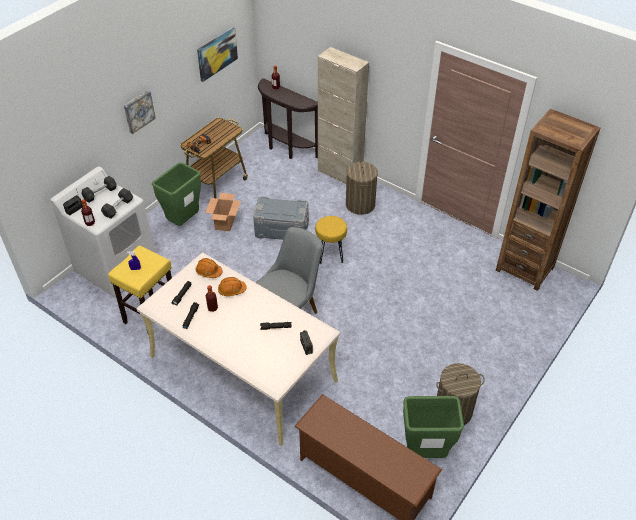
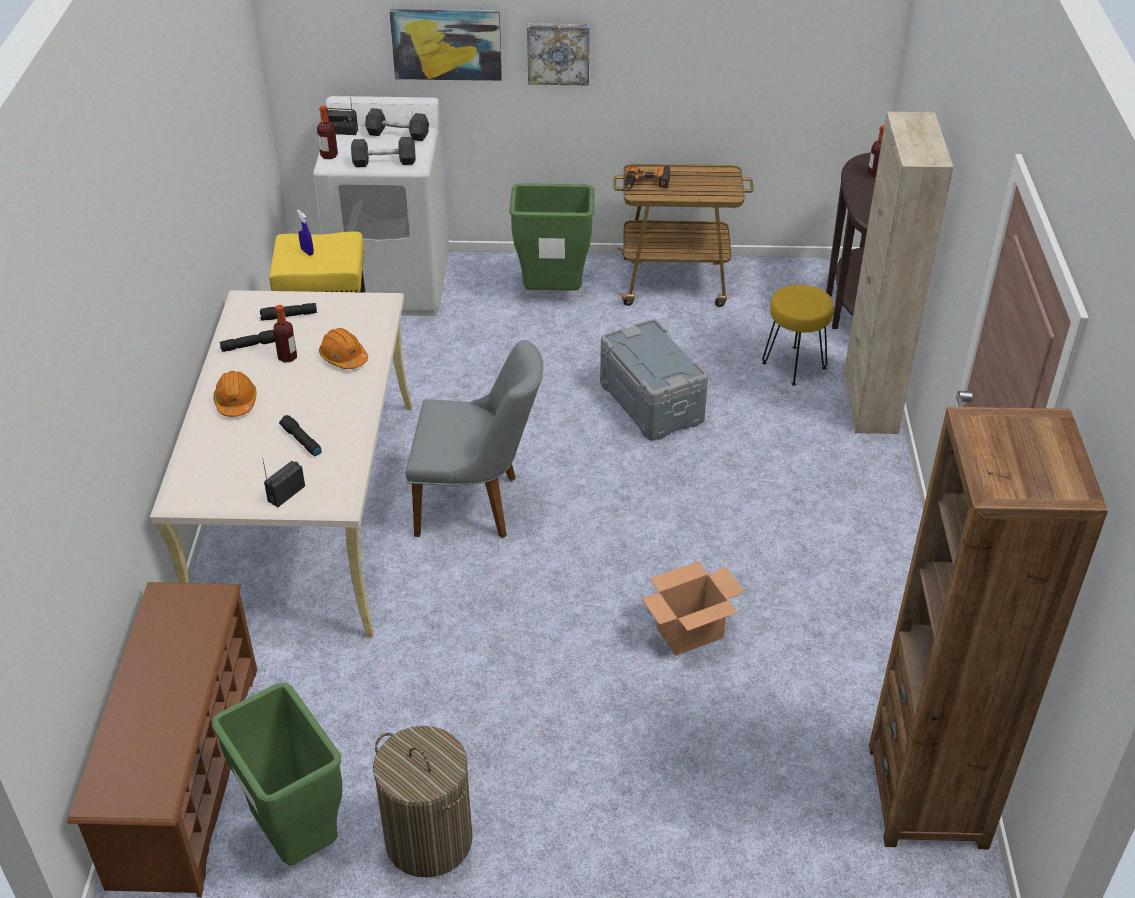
camera: 55 degrees right, 5 degrees down
orange hard hat [196,258,223,278] -> orange hard hat moved to [213,371,257,417]
picture [197,27,238,82] -> picture moved to [389,9,502,81]
cardboard box [205,193,241,231] -> cardboard box moved to [641,561,744,656]
yellow stool [315,216,347,264] -> yellow stool moved to [762,284,834,386]
laundry basket [346,161,378,215] -> none

